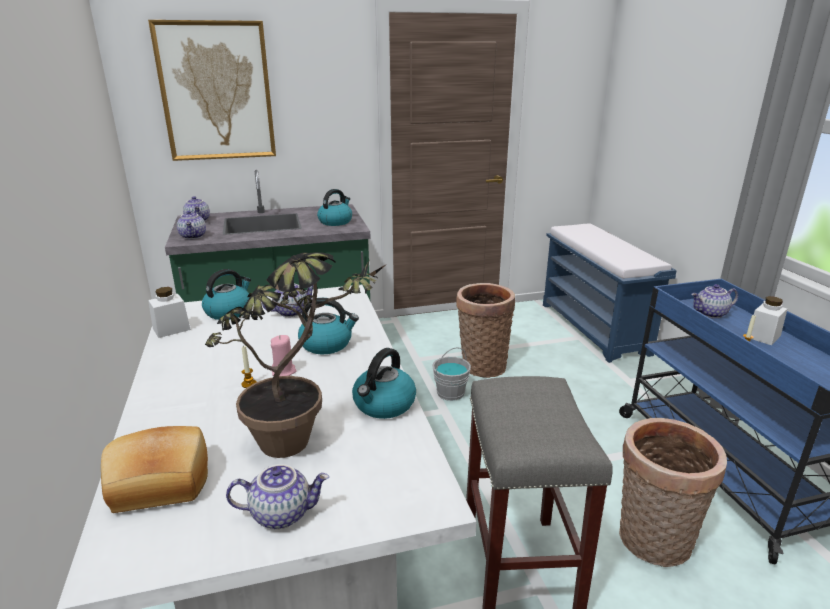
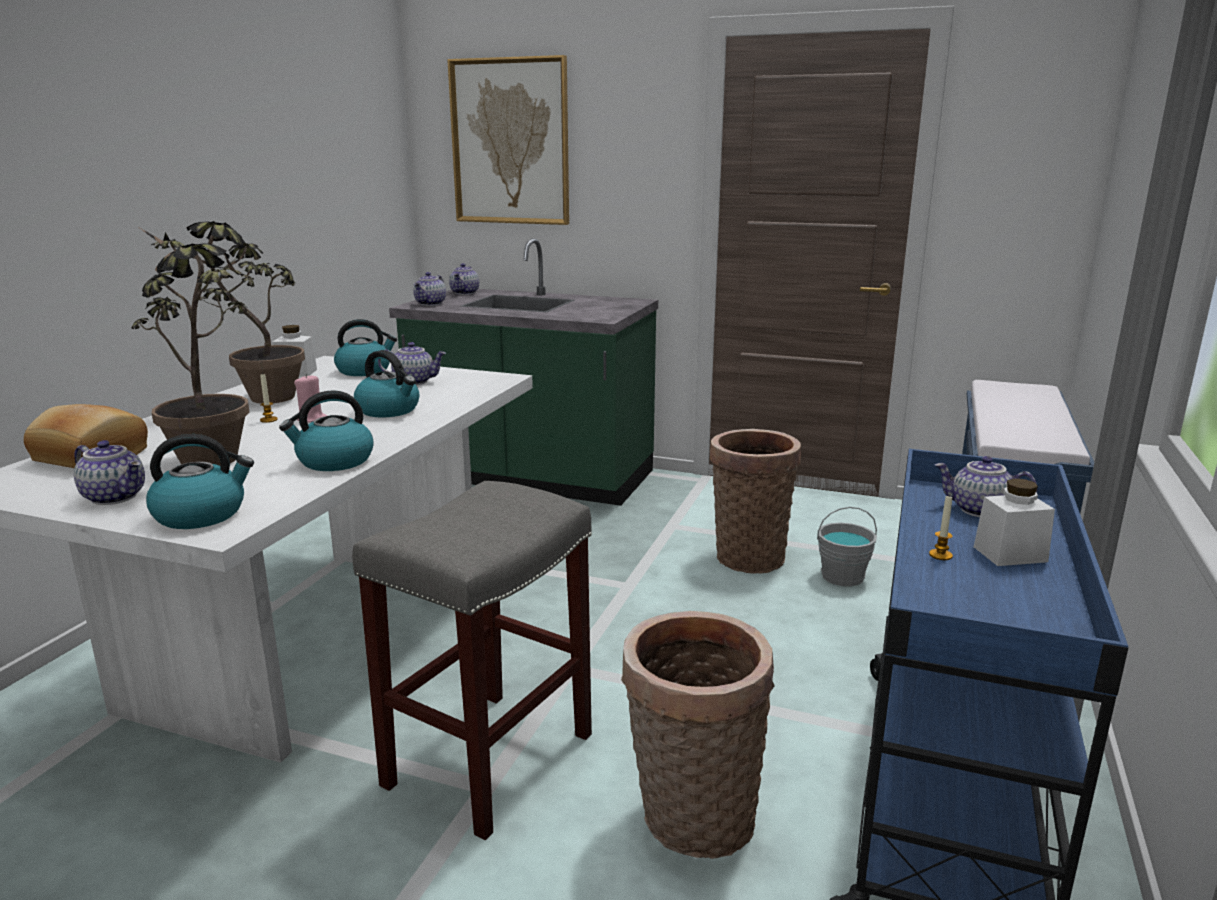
camera: 35 degrees right, 5 degrees down
kettle [317,189,352,226] -> kettle moved to [146,434,254,529]
grey bucket [432,347,471,401] -> grey bucket moved to [817,507,877,586]
none -> potted plant [138,221,305,404]

